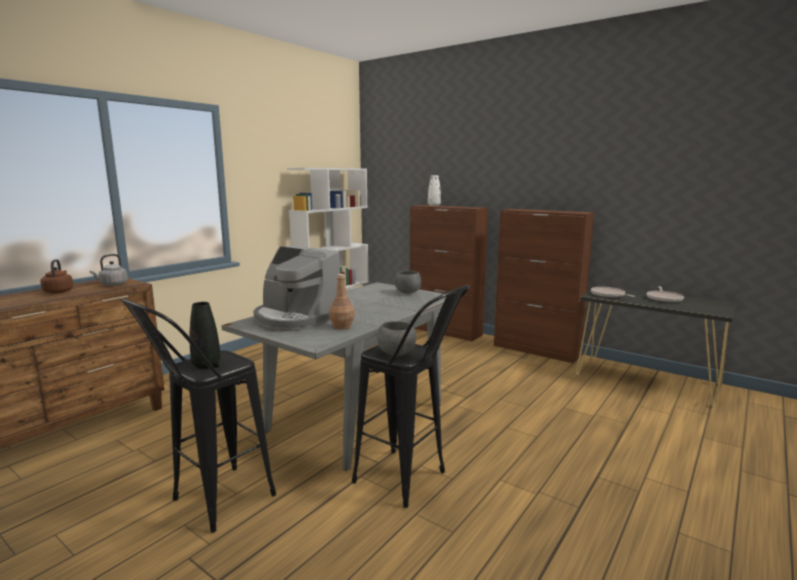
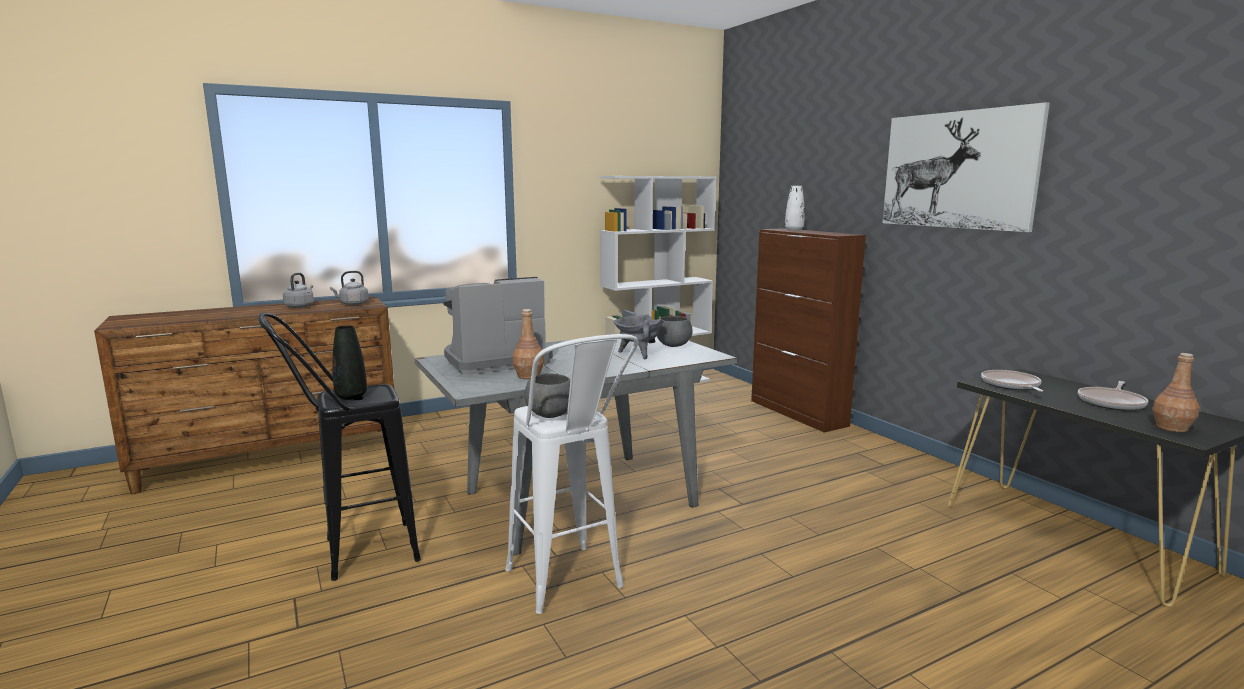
camera: 25 degrees right, 0 degrees up
brown kettle [40,259,73,293] -> grey kettle [283,273,314,308]
coffee machine [253,246,340,331] -> coffee machine turned 90 degrees clockwise [443,277,553,375]
black stool [352,285,470,508] -> white stool [505,334,638,614]
brown cabinet [494,209,595,363] -> none
none -> grey cooking pot [614,314,664,360]
none -> picture [883,102,1050,232]
none -> brown bottle [1152,353,1200,432]

